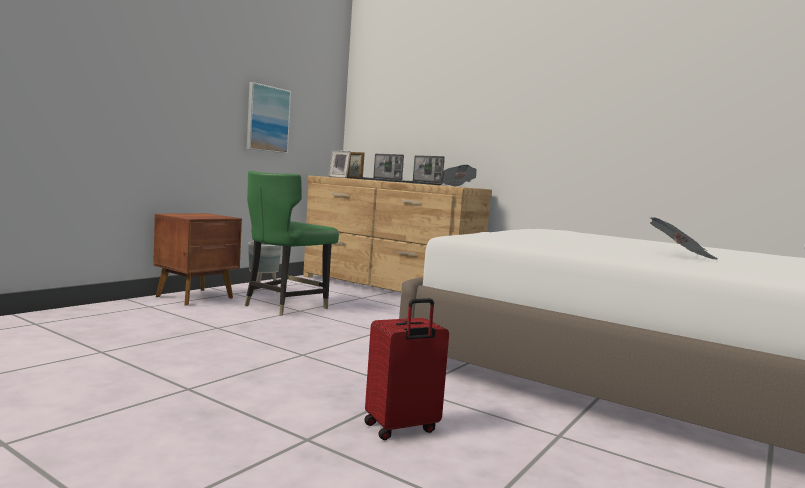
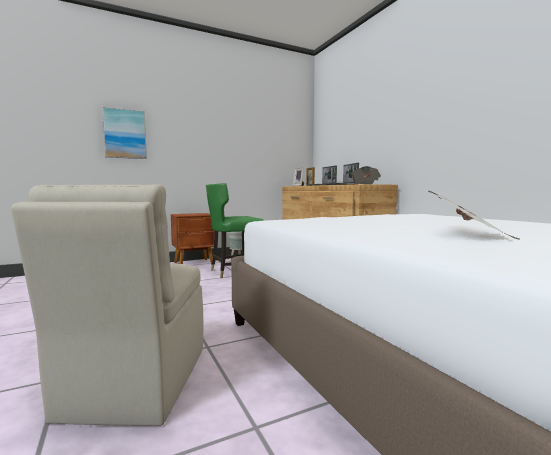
camera: 30 degrees right, 0 degrees up
picture [247,82,291,153] -> picture moved to [102,107,147,159]
red suitcase [364,298,449,440] -> beige chair [11,184,203,426]

